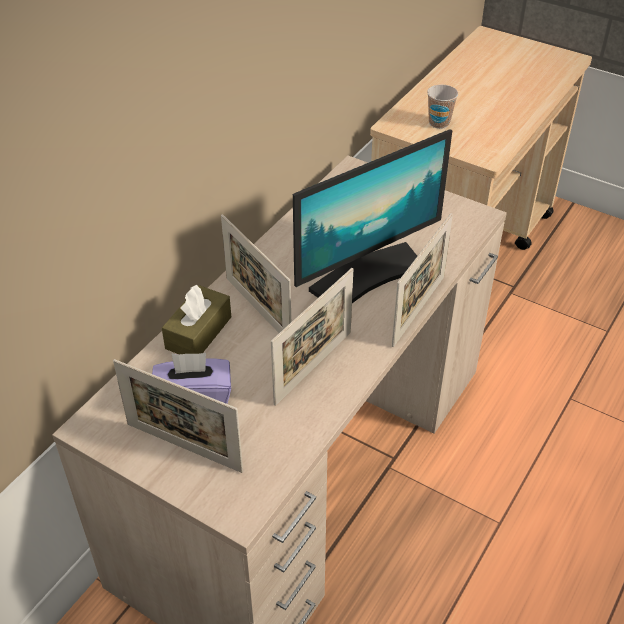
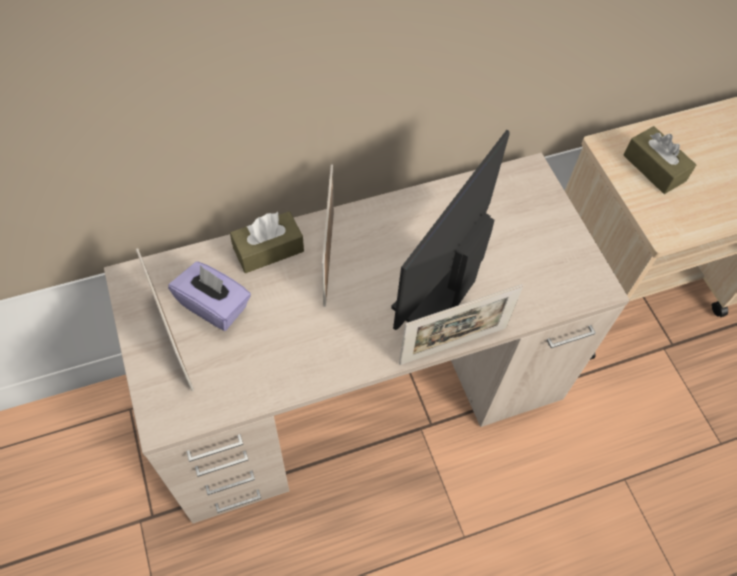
camera: 35 degrees right, 15 degrees up
picture frame [271,268,353,406] -> none
monitor [293,129,452,303] -> monitor turned 120 degrees clockwise [391,130,510,330]
cup [427,85,458,129] -> brown tissue box [623,126,696,194]

